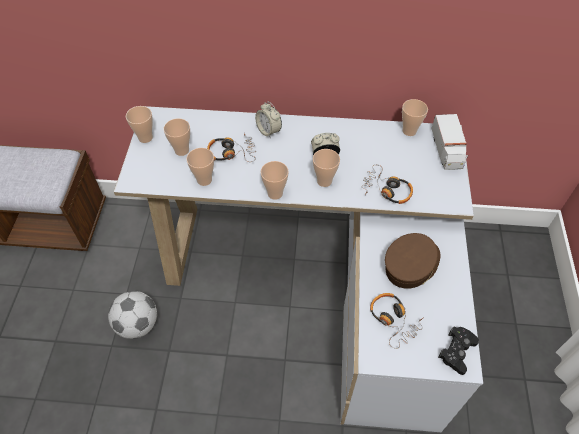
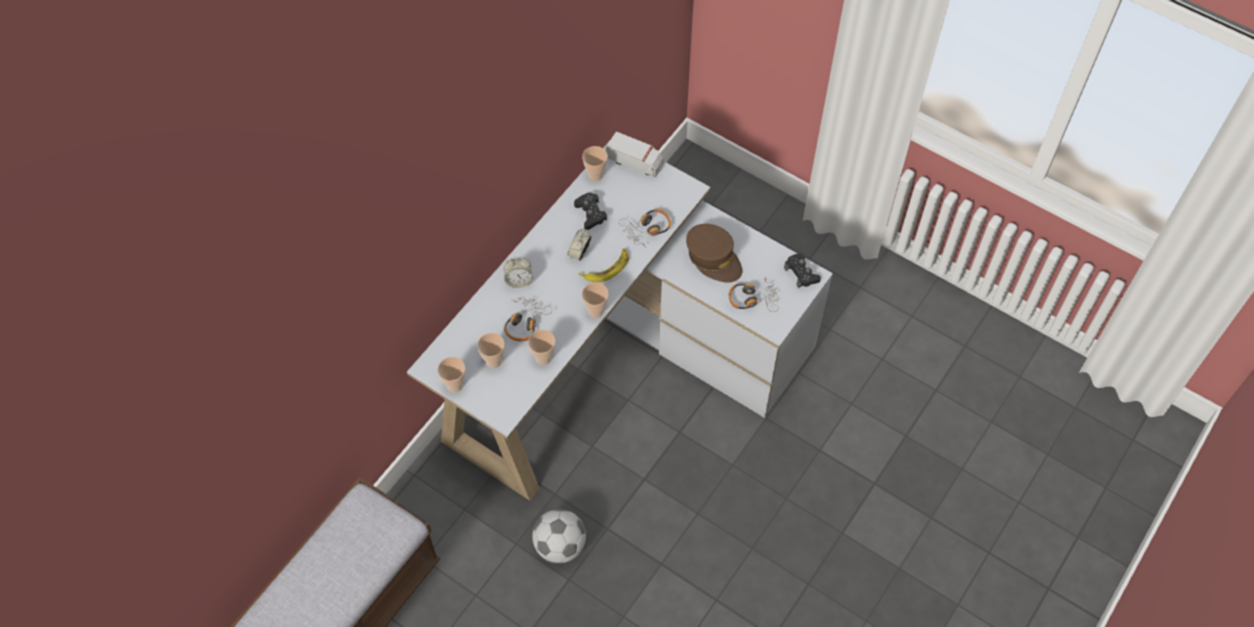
camera: 60 degrees left, 5 degrees up
cup [313,149,340,187] -> banana [579,248,629,282]
brown cap [385,233,440,289] -> brown cap turned 150 degrees clockwise [686,224,742,283]
none -> black game controller [574,193,607,230]

